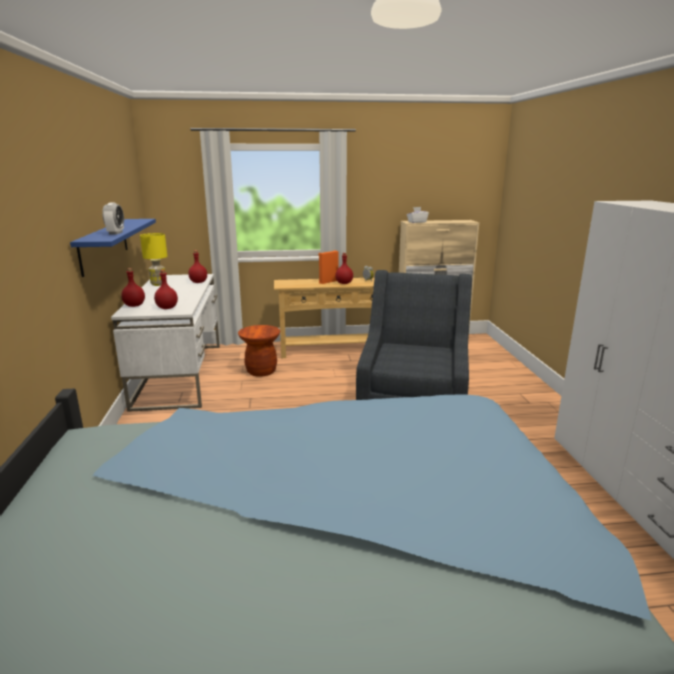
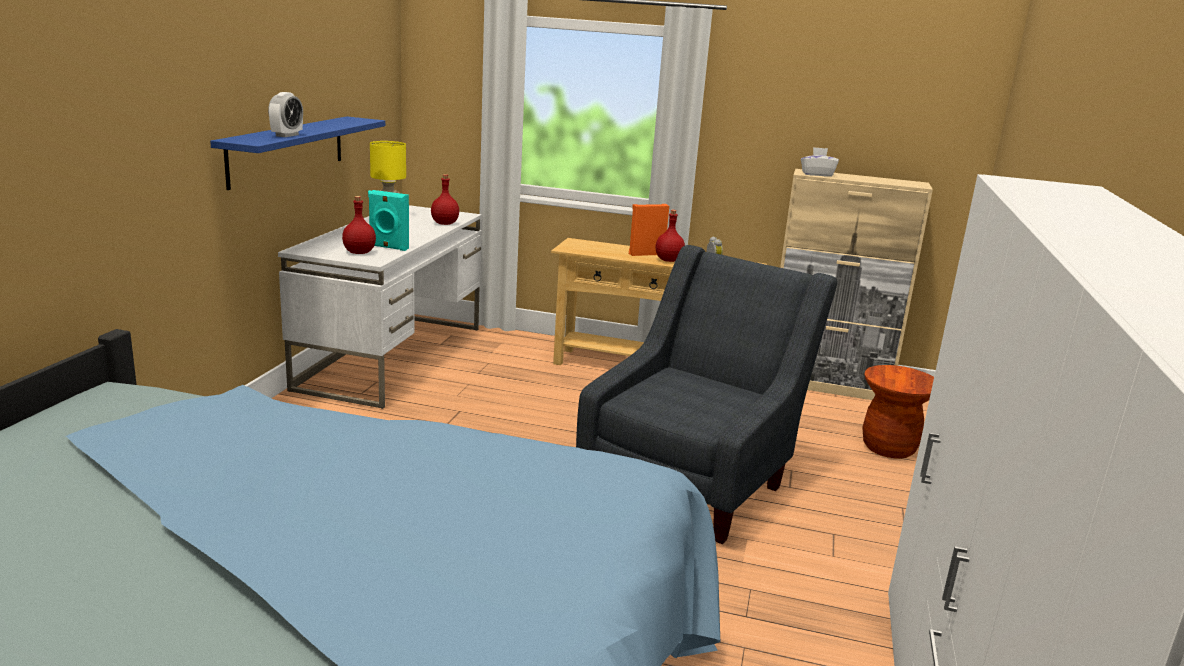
camera: 20 degrees right, 0 degrees up
red bottle [121,268,145,307] -> none
brown stool [238,325,280,377] -> brown stool moved to [862,365,934,459]
none -> turquoise speaker [368,190,409,251]

